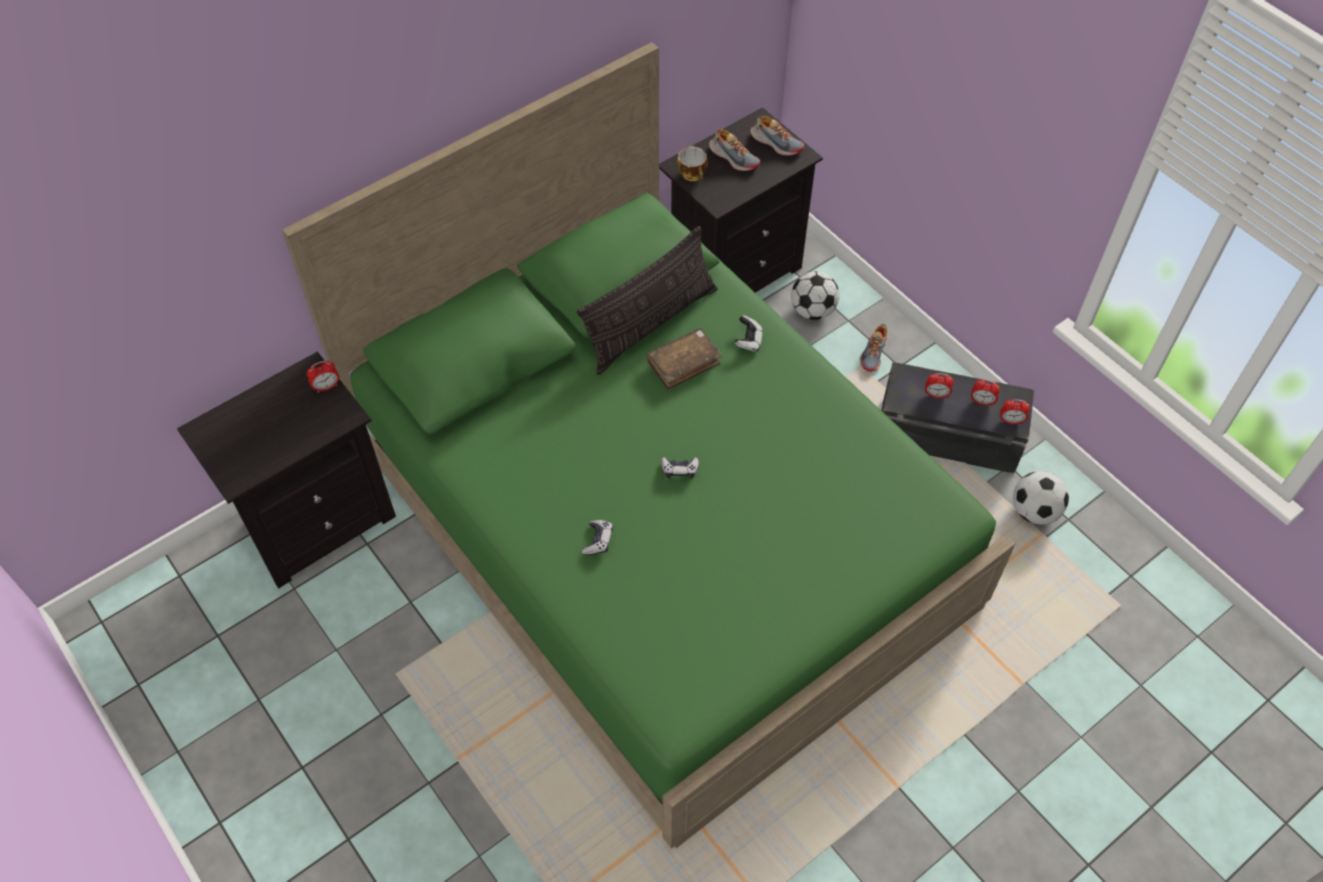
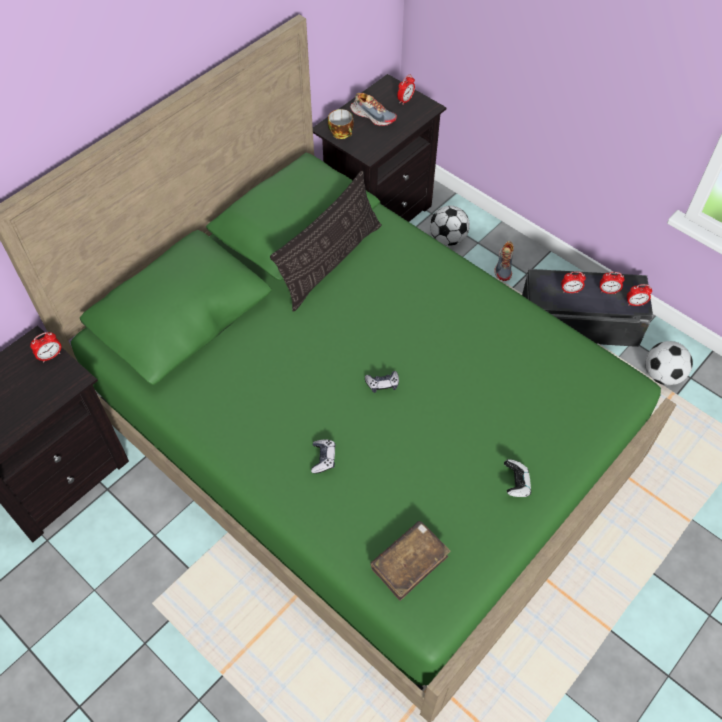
camera: 10 degrees left, 0 degrees up
brown book [647,328,722,390] -> brown book moved to [370,521,450,601]
game controller [735,315,763,352] -> game controller moved to [504,459,531,497]
shoe [750,116,804,156] -> alarm clock [397,74,415,104]

